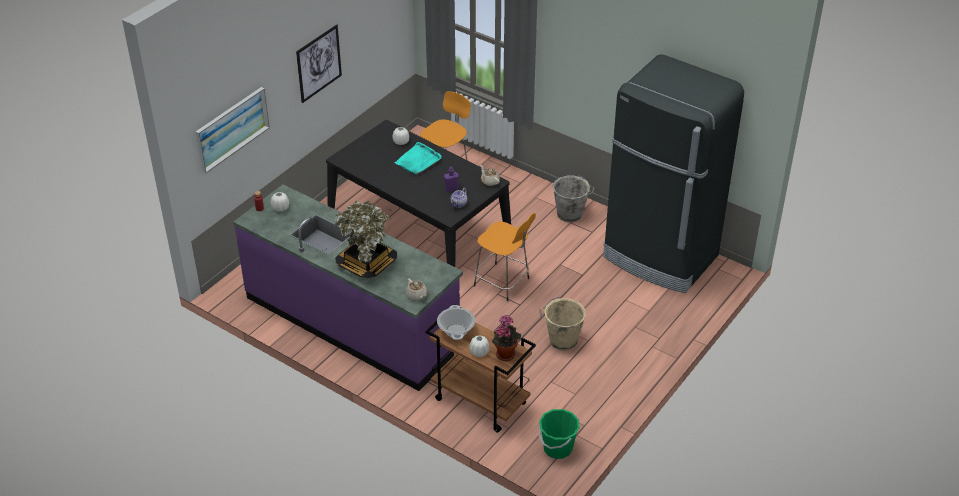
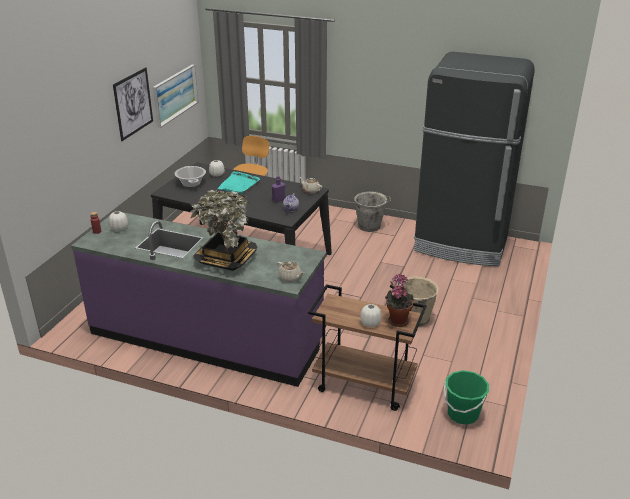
camera: 15 degrees left, 10 degrees down
picture [196,87,270,173] -> picture moved to [153,65,198,128]
cooking pot [437,305,475,340] -> cooking pot moved to [175,166,206,187]
orange stool [474,213,536,302] -> none

